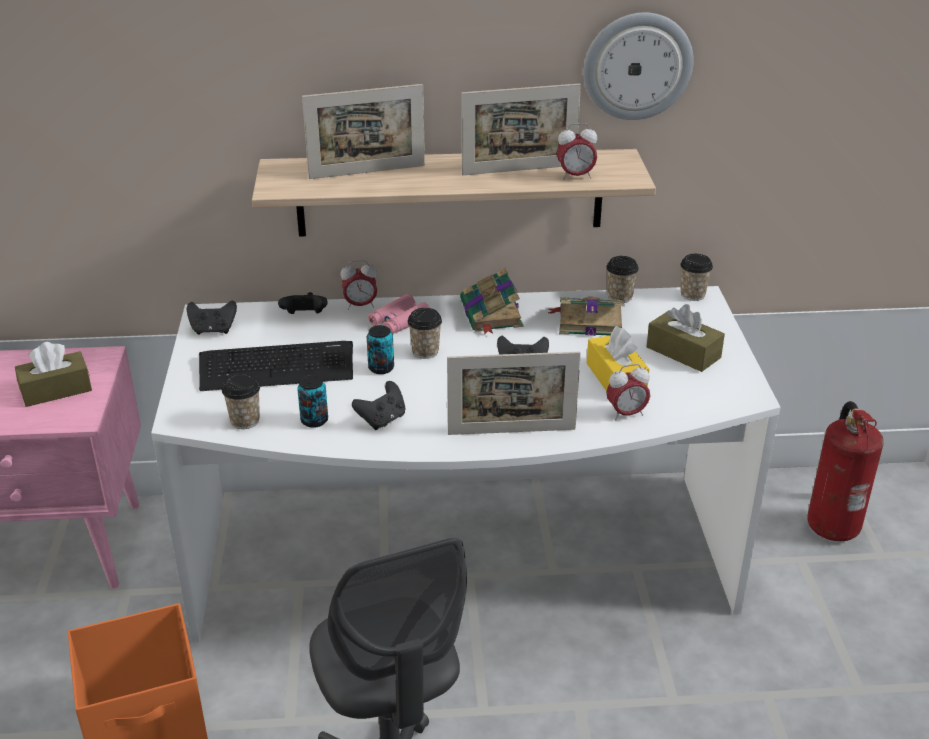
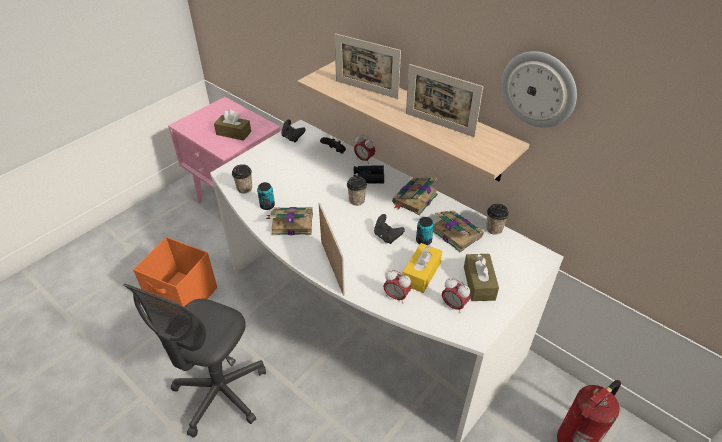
camera: 45 degrees right, 10 degrees up
keyboard [199,341,353,391] -> none
black game controller [352,381,406,430] -> book [266,207,313,235]
can [367,325,394,374] -> can moved to [416,217,434,245]
pink binoculars [368,294,430,334] -> black binoculars [353,165,384,184]
picture frame [447,352,581,435] -> picture frame turned 150 degrees counterclockwise [319,203,345,296]
alarm clock [557,123,597,180] -> alarm clock moved to [442,278,470,312]
cup [680,254,713,301] -> none

